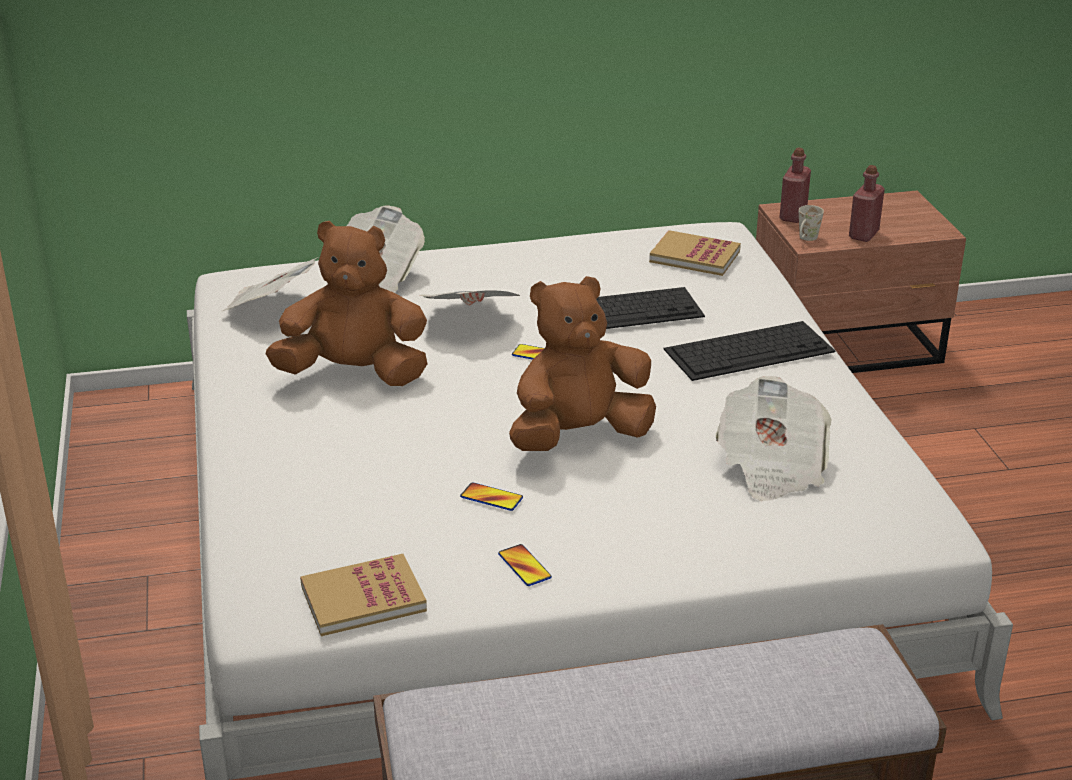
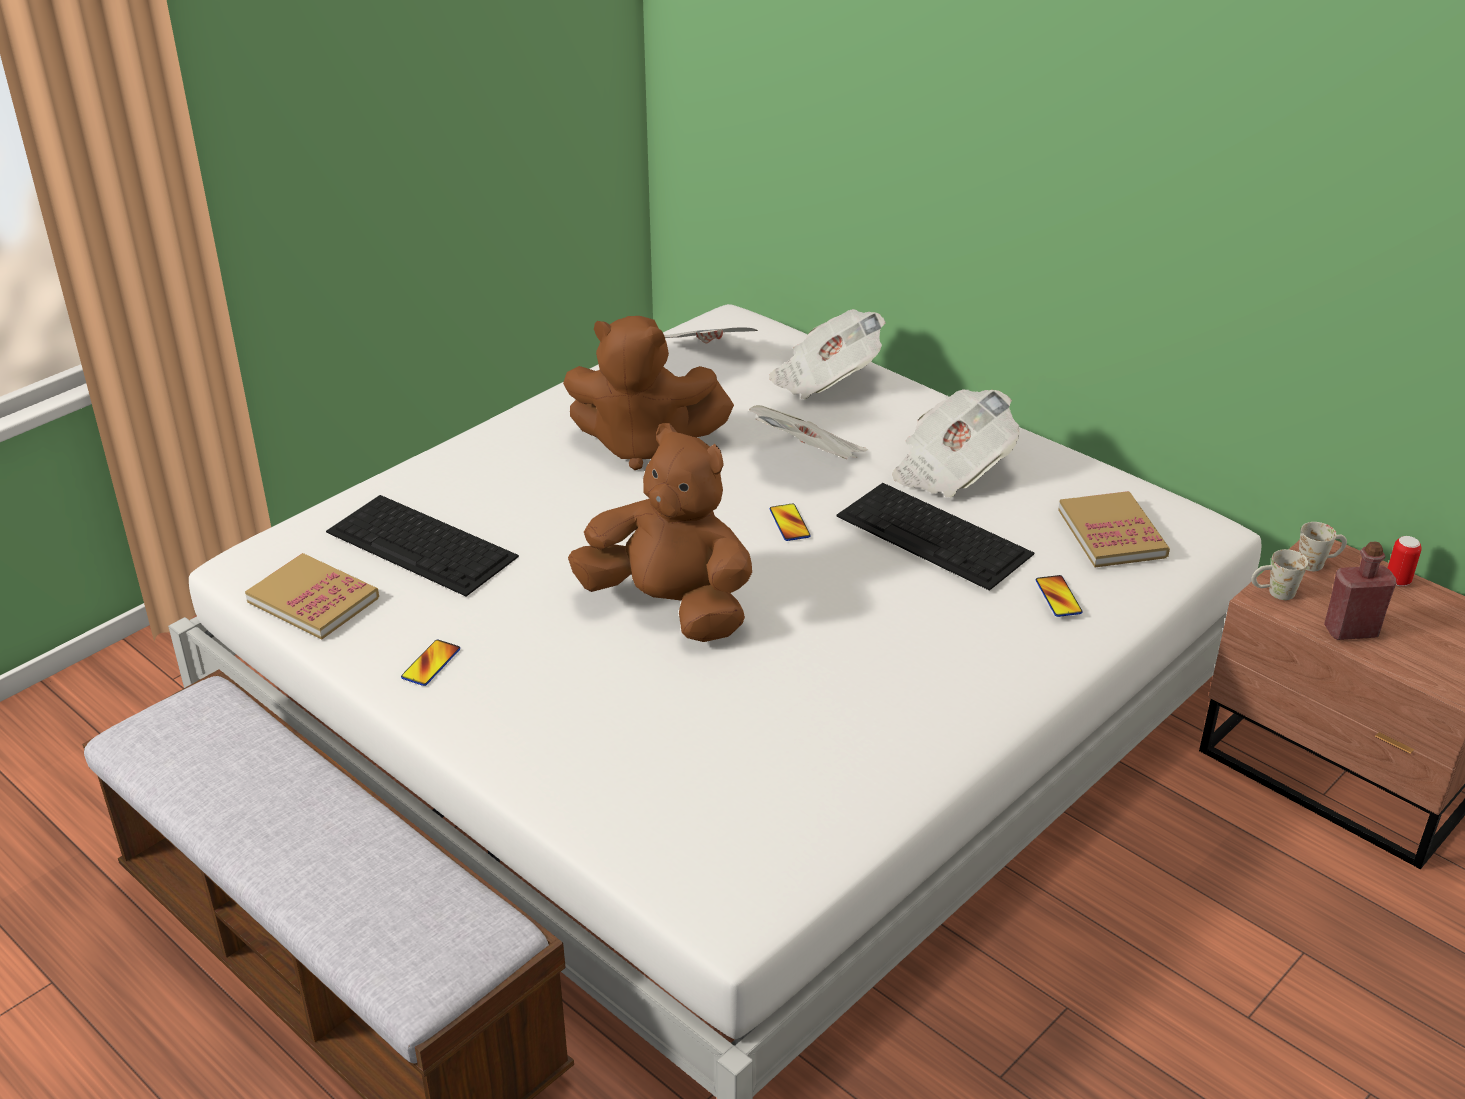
camera: 55 degrees right, 5 degrees up
brown plush toy [266,221,427,386] -> brown plush toy turned 135 degrees clockwise [563,316,734,470]
phone [460,482,523,511] -> phone moved to [1036,575,1083,617]
keyboard [664,321,835,381] -> keyboard moved to [326,495,519,597]
newspaper [715,376,832,501] -> newspaper moved to [892,389,1020,497]
red bottle [779,148,811,223] -> white mug [1299,522,1347,571]
none -> can [1388,536,1422,586]

